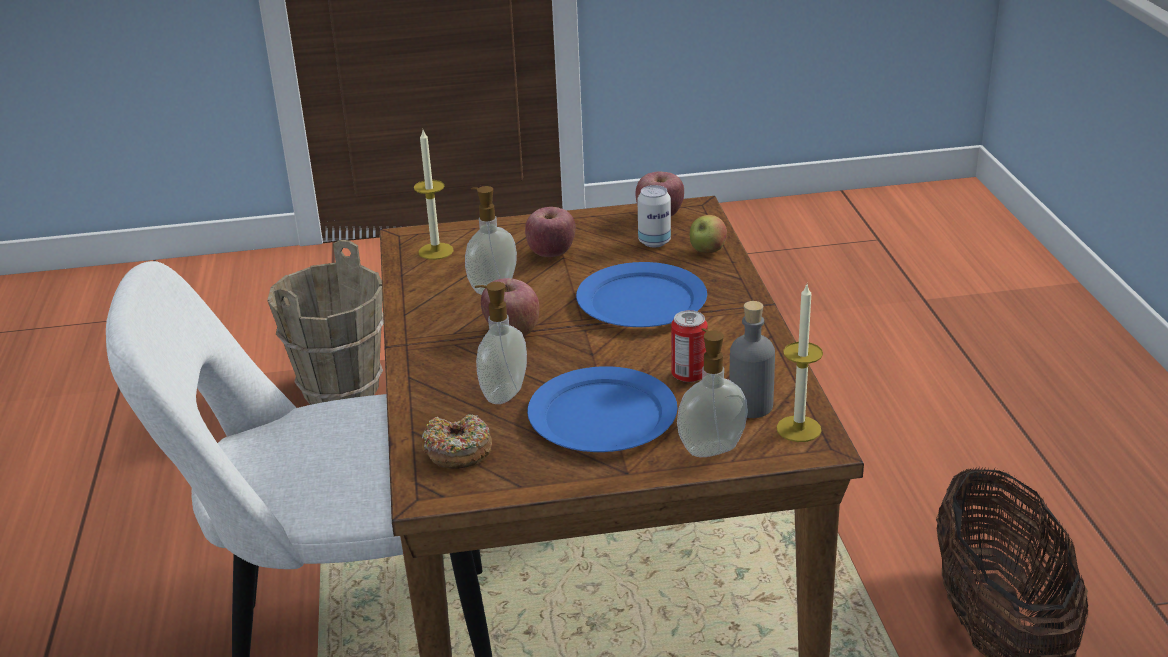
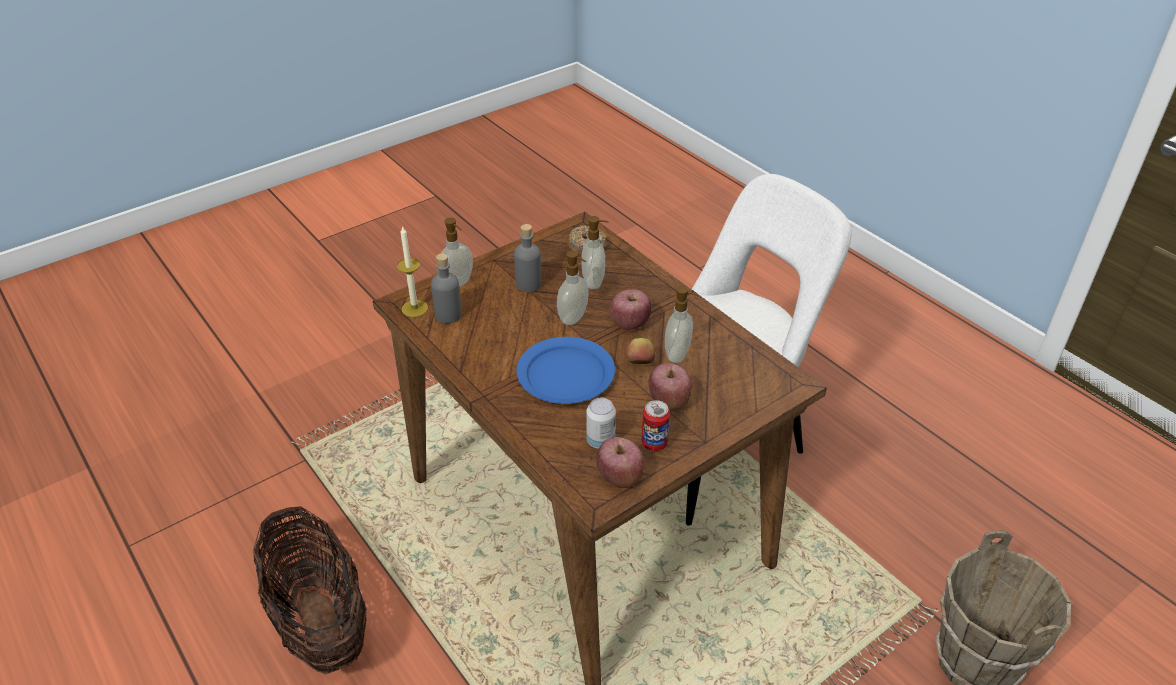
camera: 150 degrees right, 10 degrees up
candle [414,130,454,260] -> none
blue plate [527,366,677,452] -> grey bottle [514,224,541,292]
can [671,310,707,382] -> can moved to [641,400,670,451]
apple [689,215,727,253] -> apple moved to [626,338,655,364]
none -> soap dispenser [557,251,589,325]

